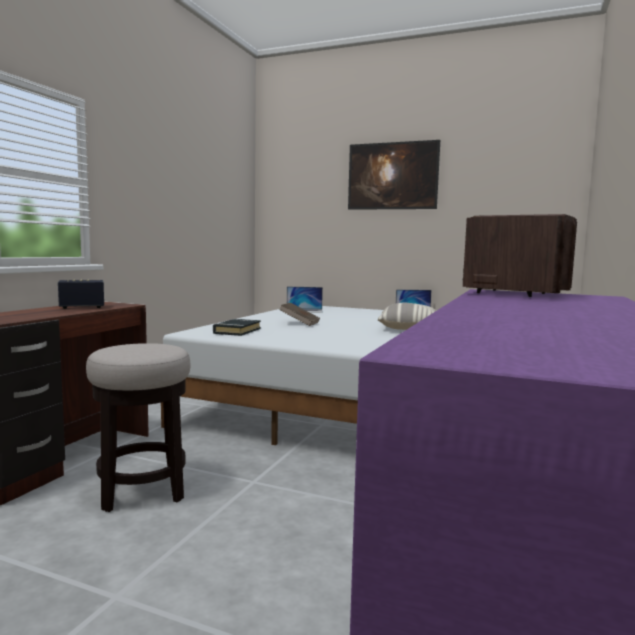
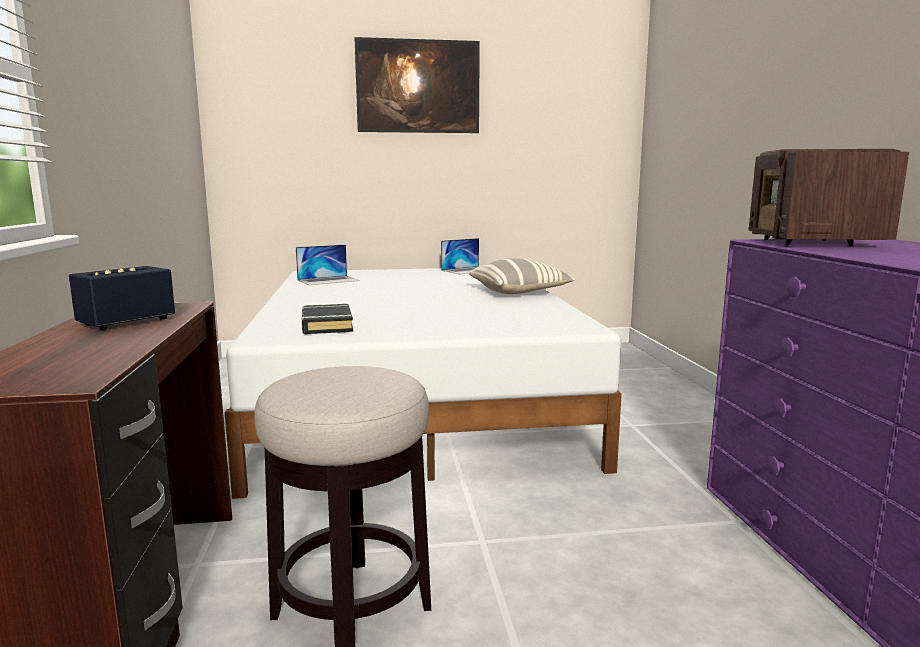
camera: 30 degrees left, 5 degrees up
brown book [279,303,320,326] -> none

